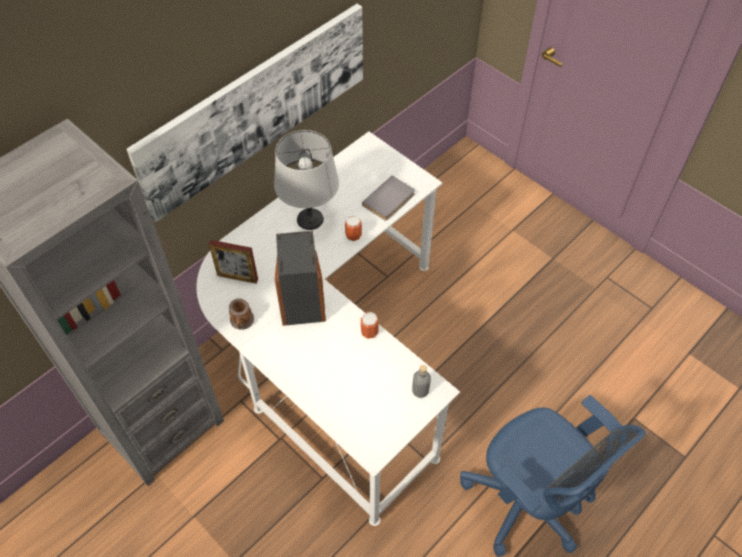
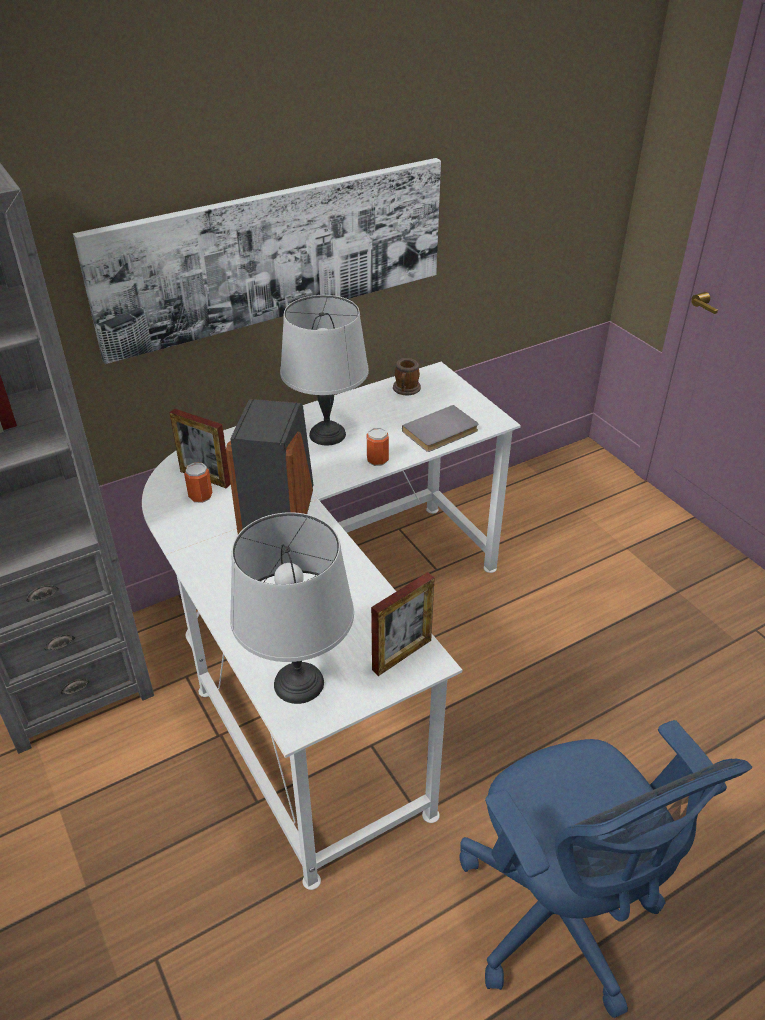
camera: 15 degrees right, 15 degrees down
mug [229,298,254,330] -> mug moved to [393,358,421,395]
can [361,312,379,339] -> can moved to [184,462,212,503]
grey bottle [412,365,431,398] -> picture frame [371,572,435,676]
none -> grey table lamp [230,512,354,704]

